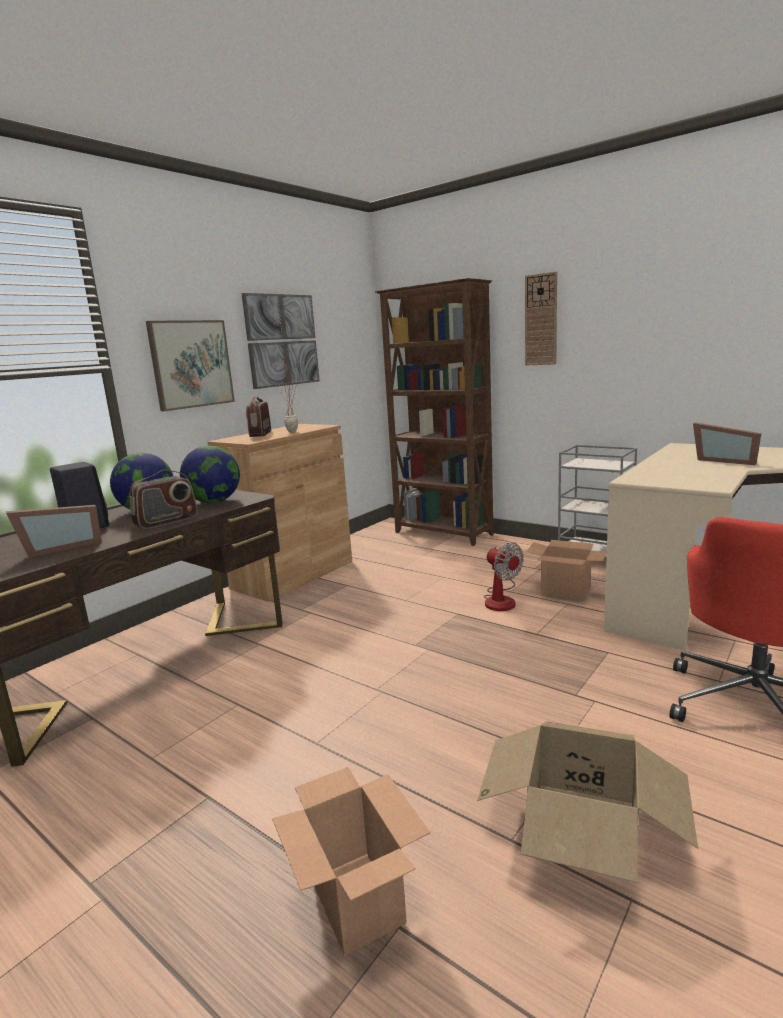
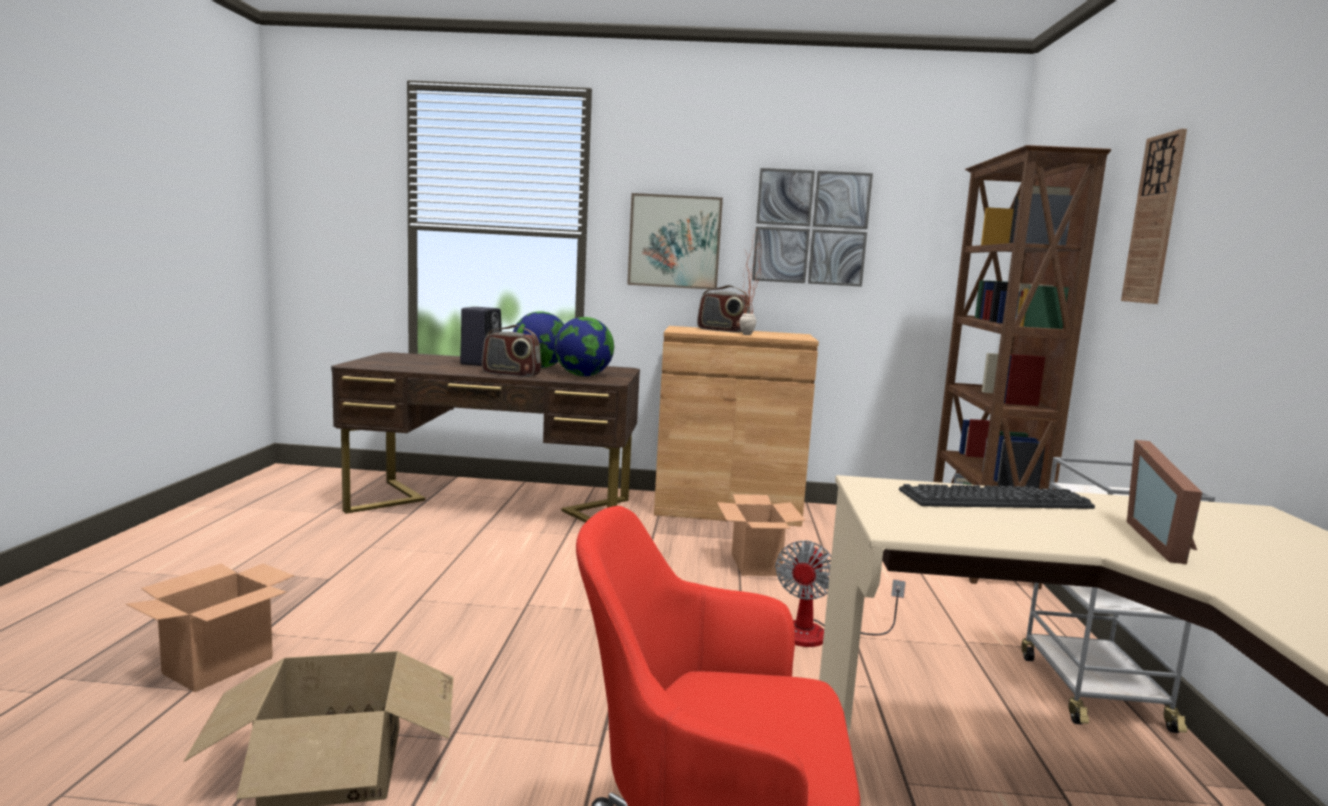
camera: 55 degrees right, 5 degrees down
picture frame [6,505,102,558] -> none
radio [246,396,271,437] -> radio turned 120 degrees counterclockwise [697,285,751,333]
cardboard box [527,540,607,601] -> cardboard box moved to [717,494,806,576]
none -> keyboard [899,484,1095,509]

